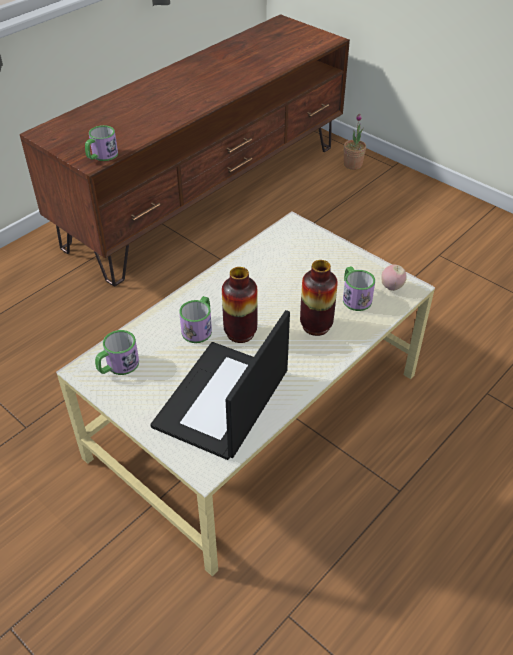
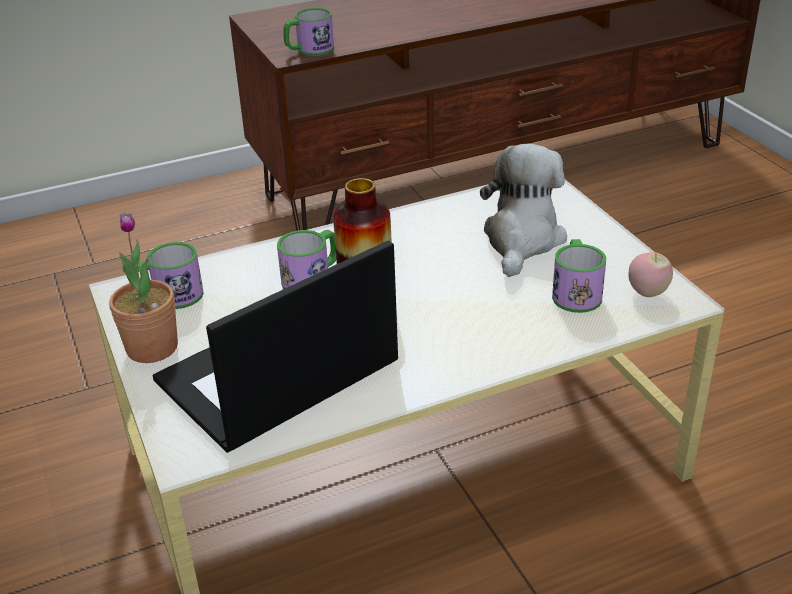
camera: 25 degrees right, 10 degrees down
vase [300,260,338,336] -> none
potted plant [344,114,366,170] -> potted plant moved to [109,212,178,363]
none -> plush toy [480,143,567,277]

